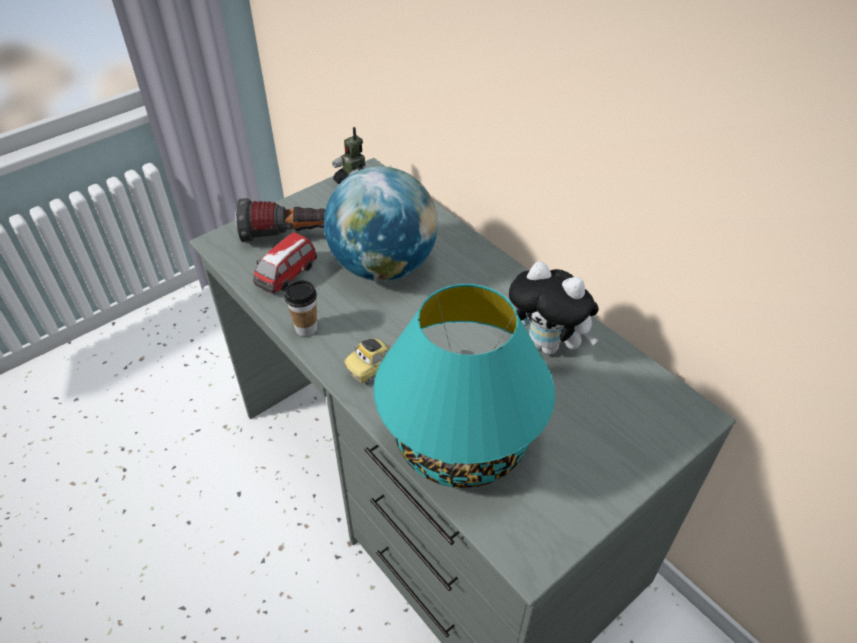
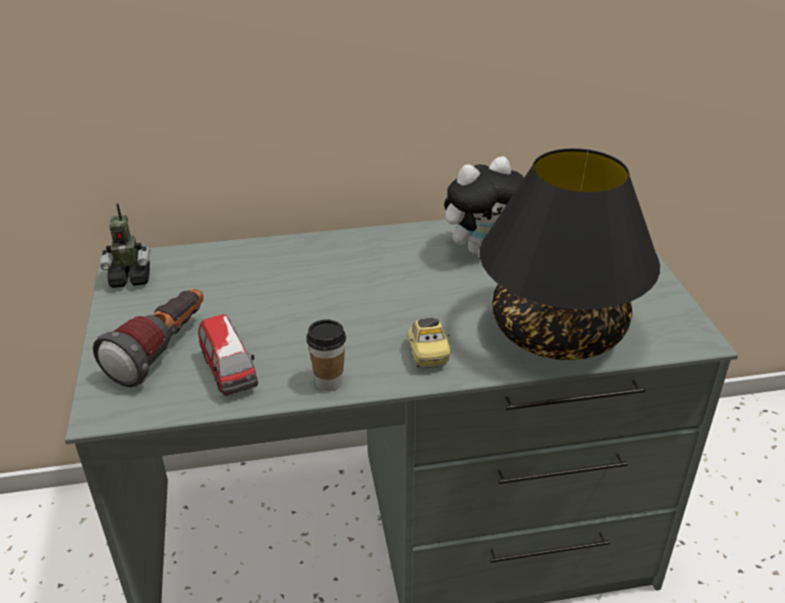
camera: 60 degrees left, 10 degrees down
globe [324,166,438,281] -> none
turquoise table lamp [373,284,555,488] -> black table lamp [479,148,660,360]

